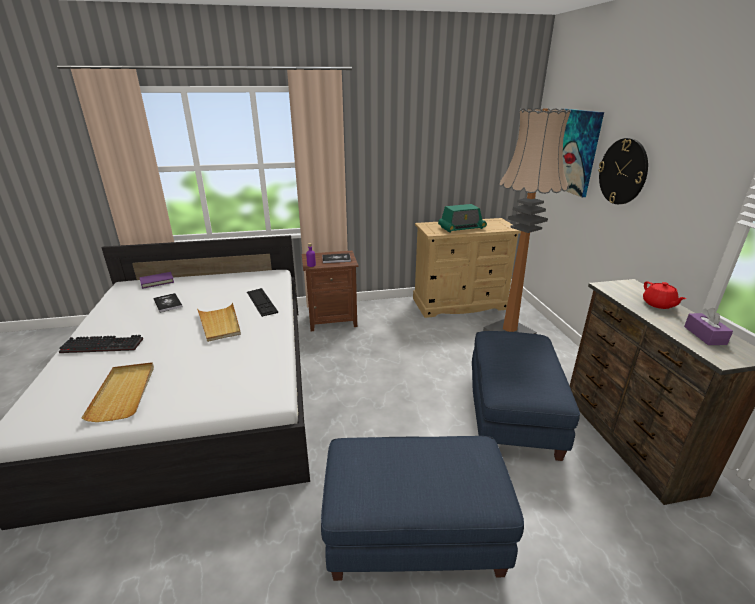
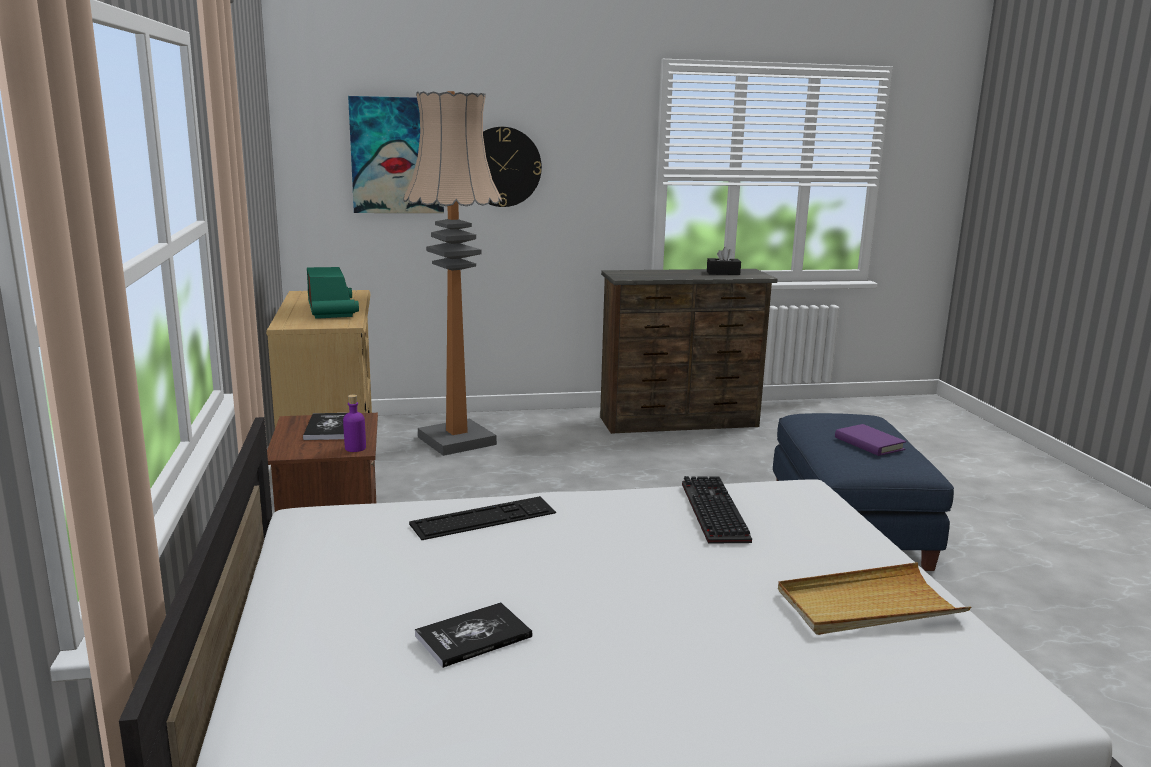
camera: 90 degrees left, 10 degrees down
keyboard [59,335,143,353] -> keyboard moved to [682,476,752,544]
purple book [139,272,174,289] -> purple book moved to [835,424,906,456]
beige tray [197,302,241,342] -> none
blue ottoman [472,331,580,461] -> none
red teapot [643,281,686,309] -> none
purple tissue box [684,308,733,345] -> black tissue box [707,247,741,275]

